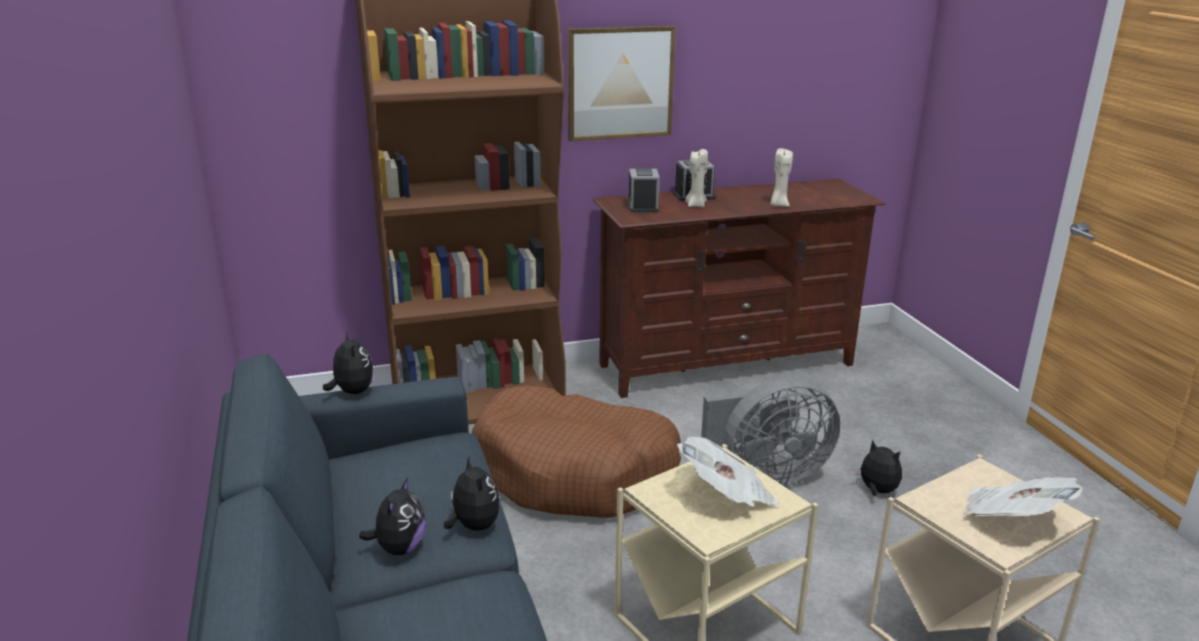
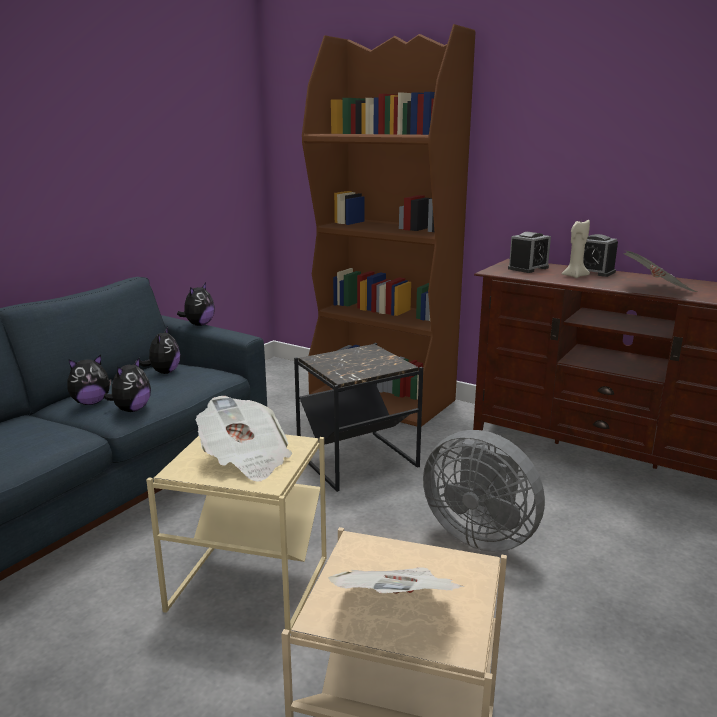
camera: 50 degrees right, 5 degrees down
brown dog bed [472,385,681,518] -> black side table [294,343,423,492]
picture [567,26,676,141] -> none
beige candle [770,148,793,207] -> newspaper [623,251,697,292]
plush toy [853,440,902,495] -> plush toy moved to [139,327,181,374]

